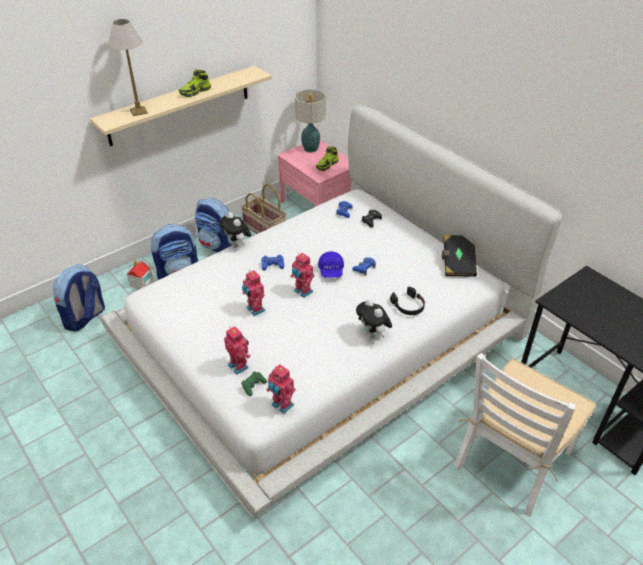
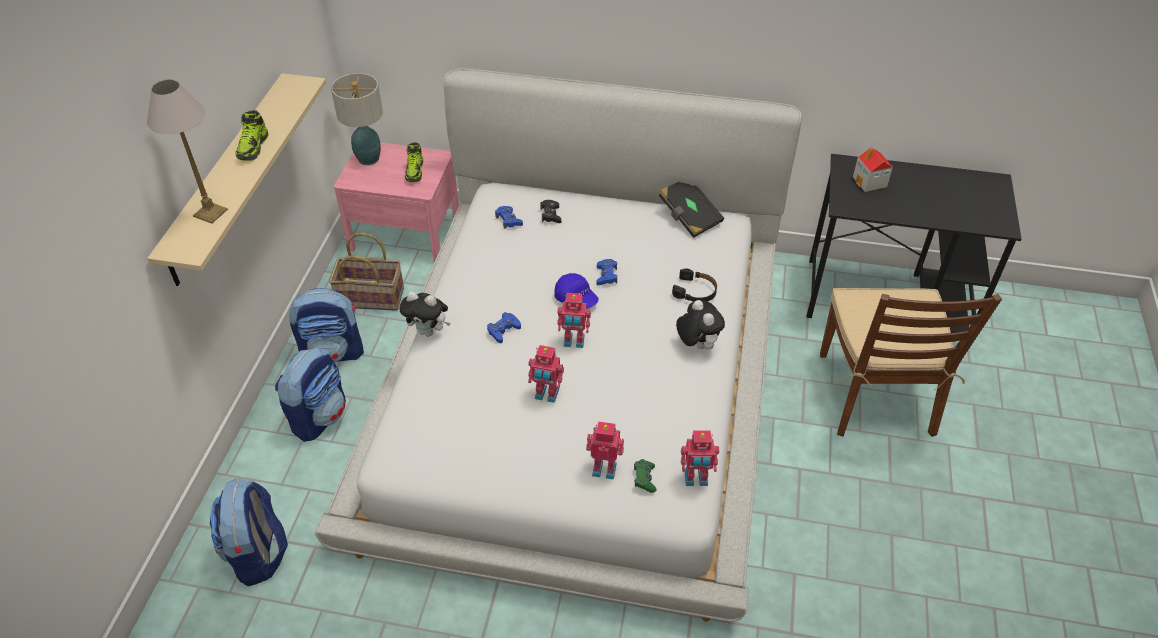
camera: 40 degrees left, 5 degrees up
toy house [127,260,153,289] -> toy house moved to [853,147,893,192]
plush toy [356,299,392,339] -> plush toy turned 135 degrees counterclockwise [676,300,725,350]
white chair [454,353,596,516] -> brown chair [820,288,1002,437]

